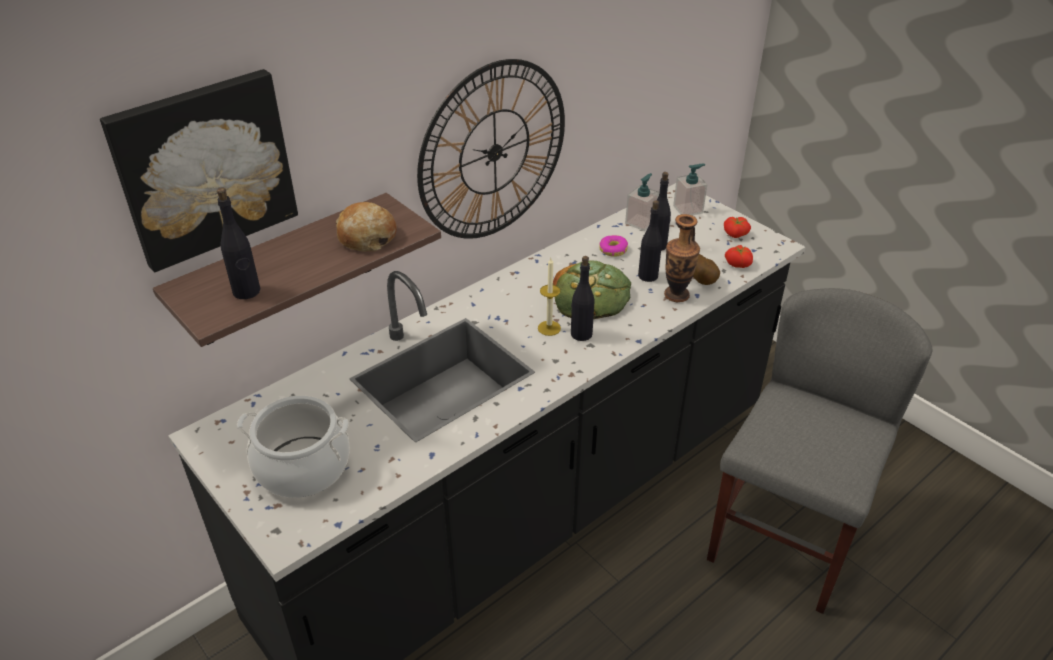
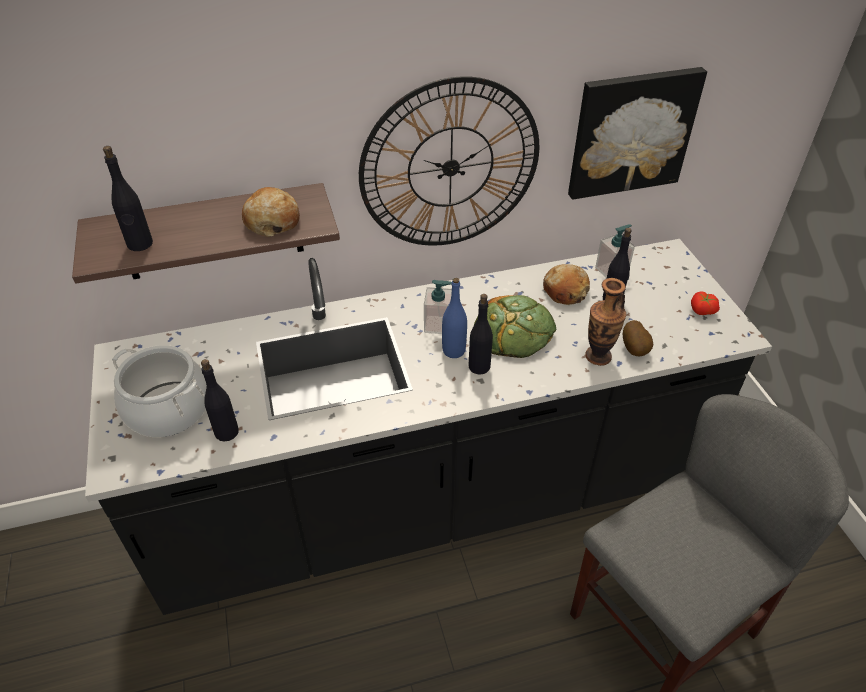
camera: 25 degrees right, 5 degrees up
picture [100,69,298,272] -> picture moved to [568,67,707,200]
candle [538,258,561,336] -> blue bottle [442,278,467,358]
donut [599,235,628,257] -> bread [543,264,590,305]
black bottle [638,200,662,282] -> black bottle moved to [201,359,239,441]
soap dispenser [673,164,707,215] -> soap dispenser moved to [424,280,452,334]
tomato [725,245,753,268] -> none

